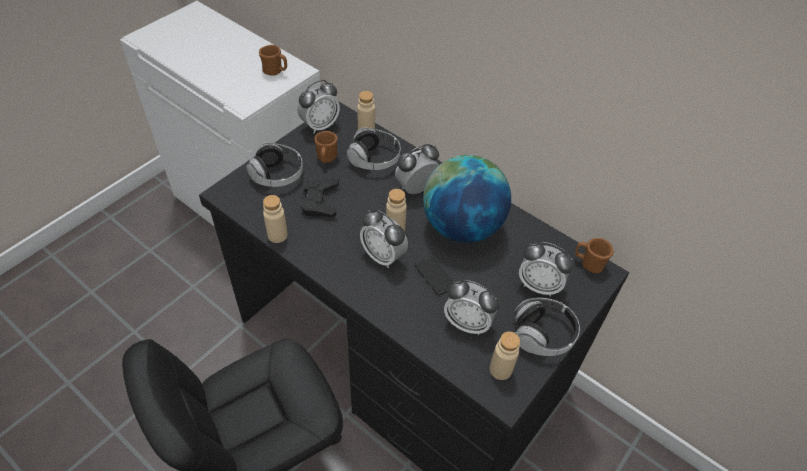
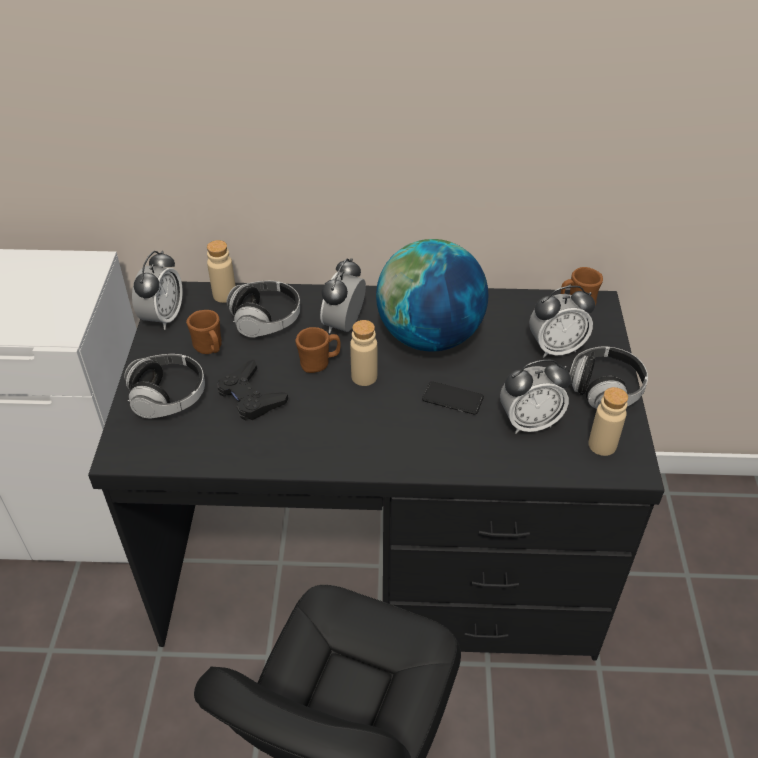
camera: 35 degrees left, 5 degrees down
brown mug [259,45,287,76] -> brown mug moved to [296,327,341,373]
beige bottle [263,195,288,243] -> none
alarm clock [360,210,408,268] -> none

